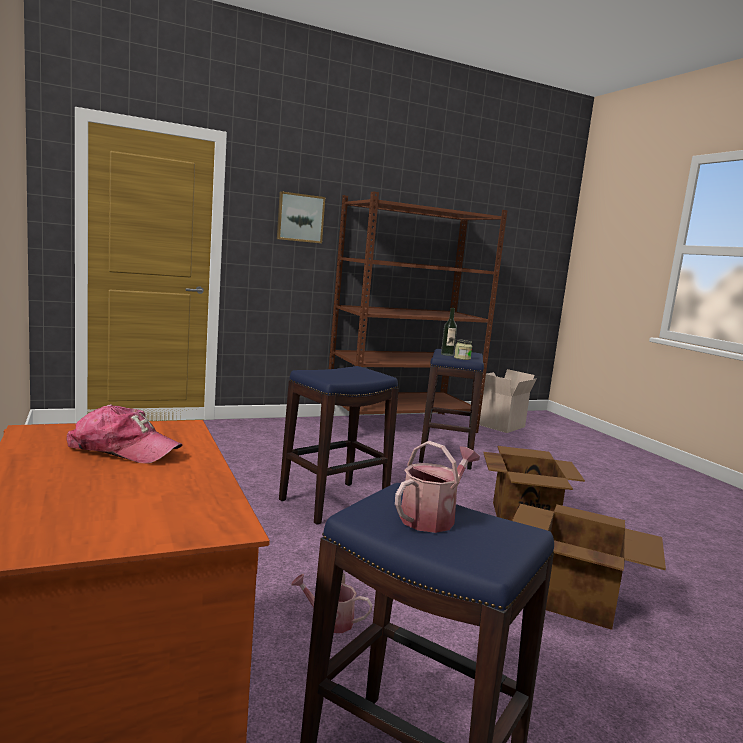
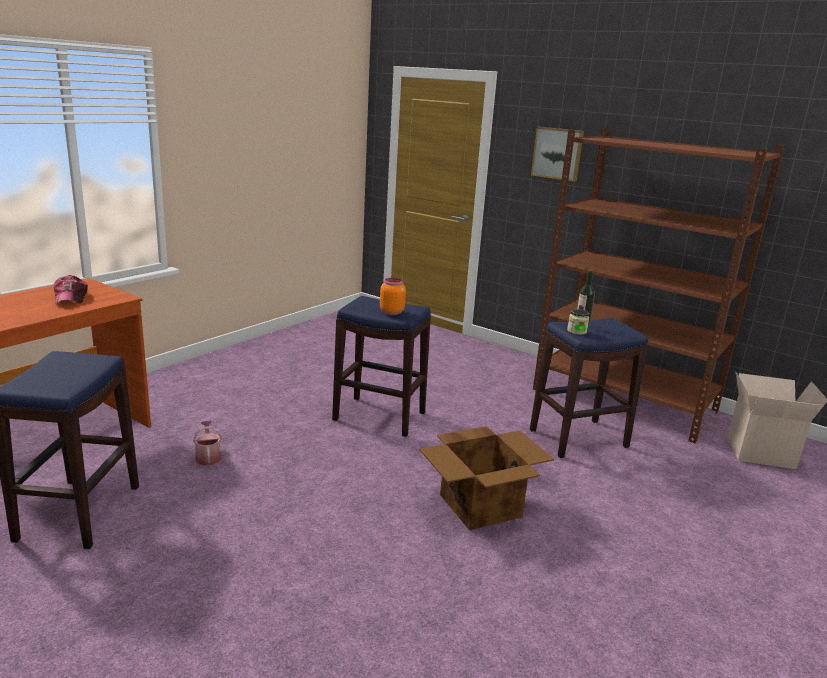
camera: 60 degrees right, 10 degrees up
watering can [395,441,480,533] -> none
cardboard box [512,504,666,630] -> none
none -> orange jar [380,278,406,315]

